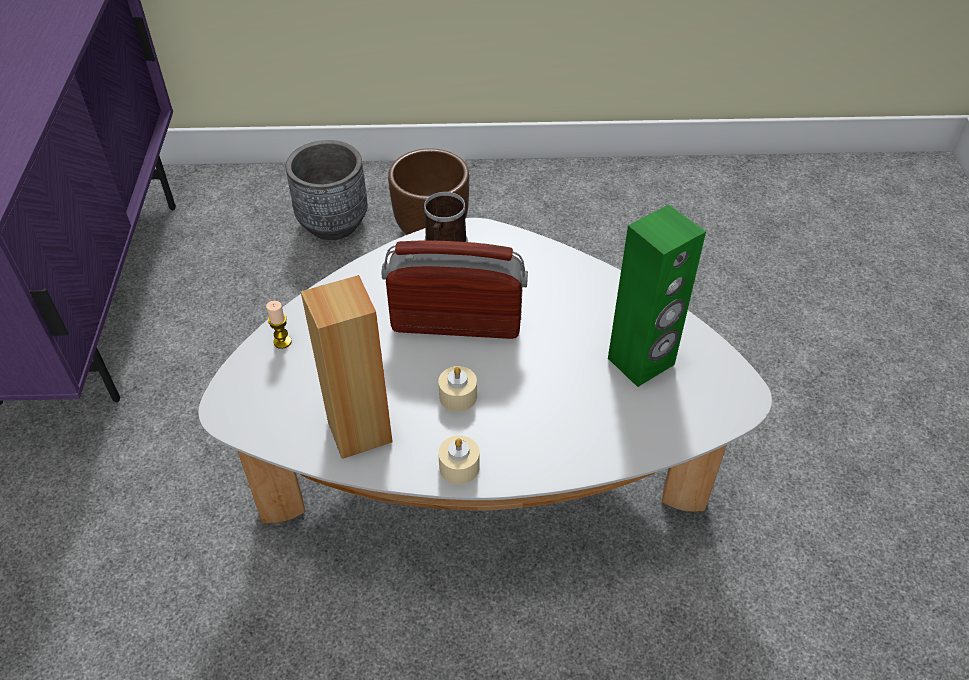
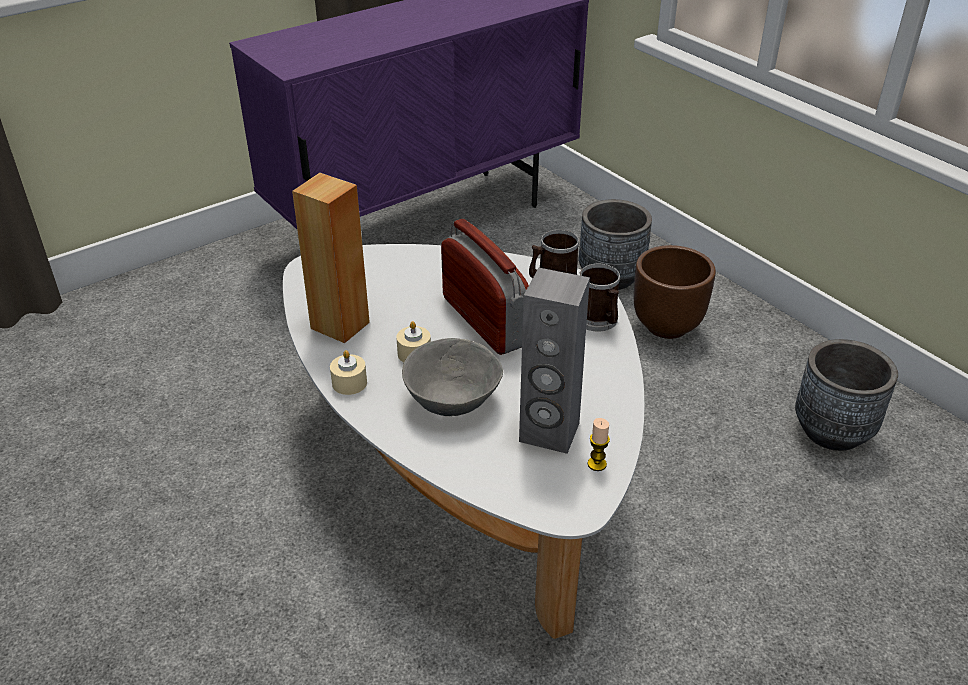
camera: 55 degrees right, 10 degrees down
candle [266,301,292,349] -> candle moved to [587,418,610,471]
green speaker [608,204,706,387] -> grey speaker [519,268,590,454]
none -> grey bowl [402,338,503,416]
none -> mug [580,264,620,331]
none -> grey planter [795,339,898,451]

